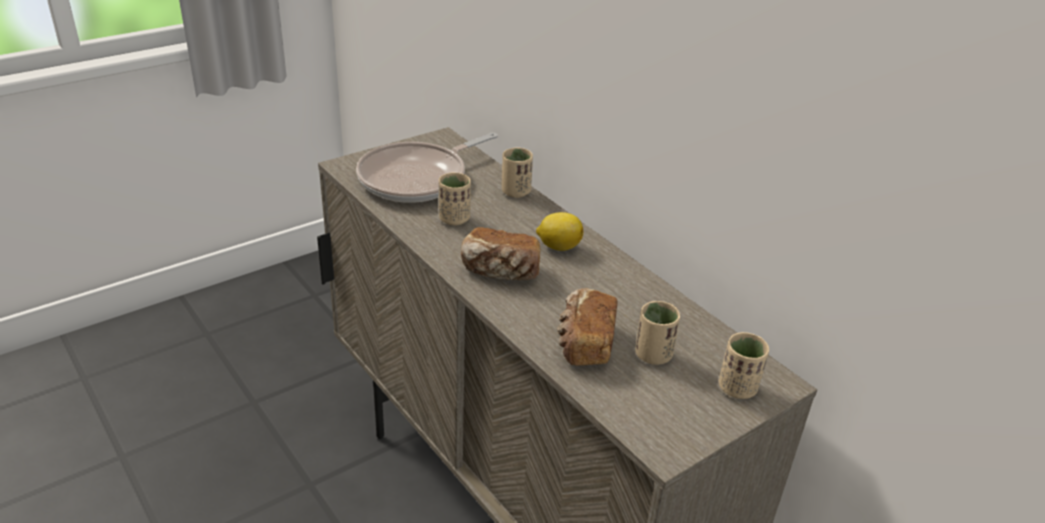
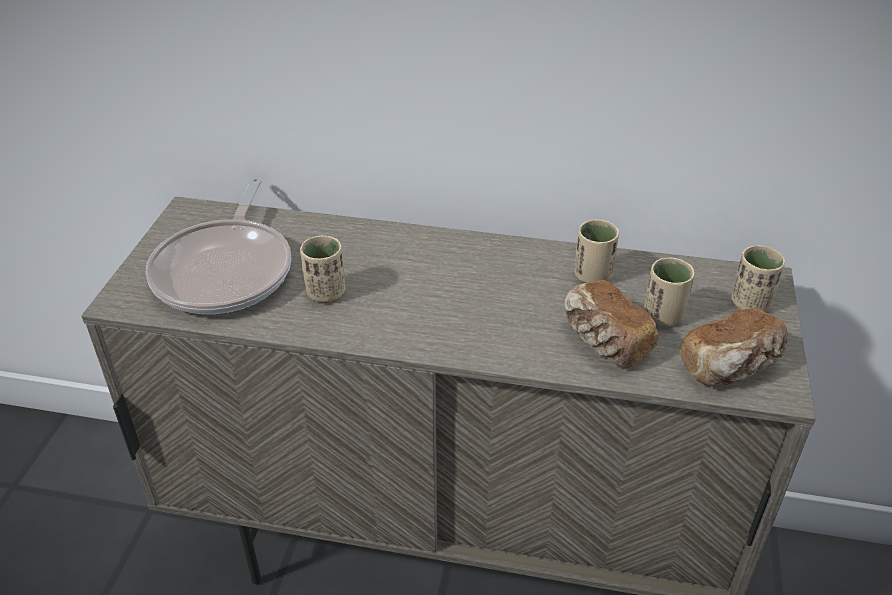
camera: 40 degrees left, 5 degrees up
bread [461,227,540,280] -> bread moved to [680,308,788,387]
beige cup [502,147,533,198] -> beige cup moved to [574,220,619,283]
lemon [536,212,583,251] -> none

